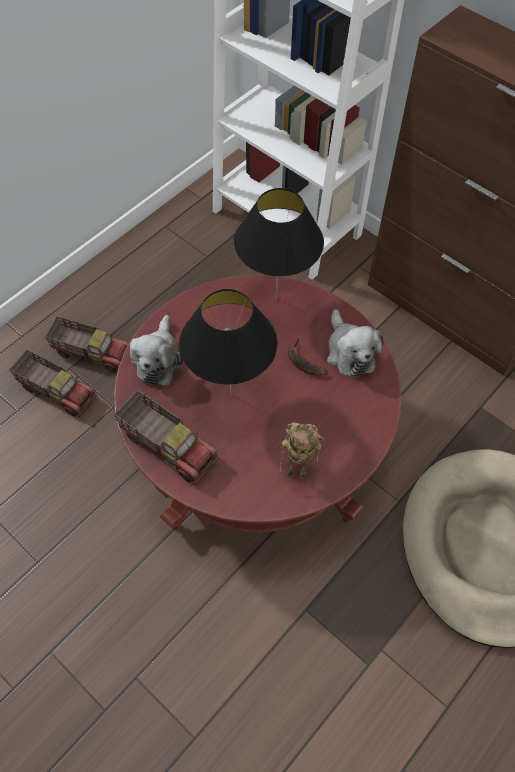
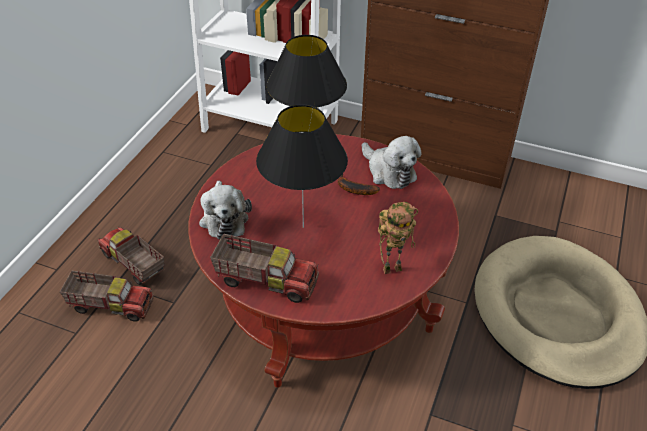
camera: 20 degrees left, 15 degrees down
toy truck [45,316,129,373] -> toy truck turned 135 degrees counterclockwise [98,227,165,285]

